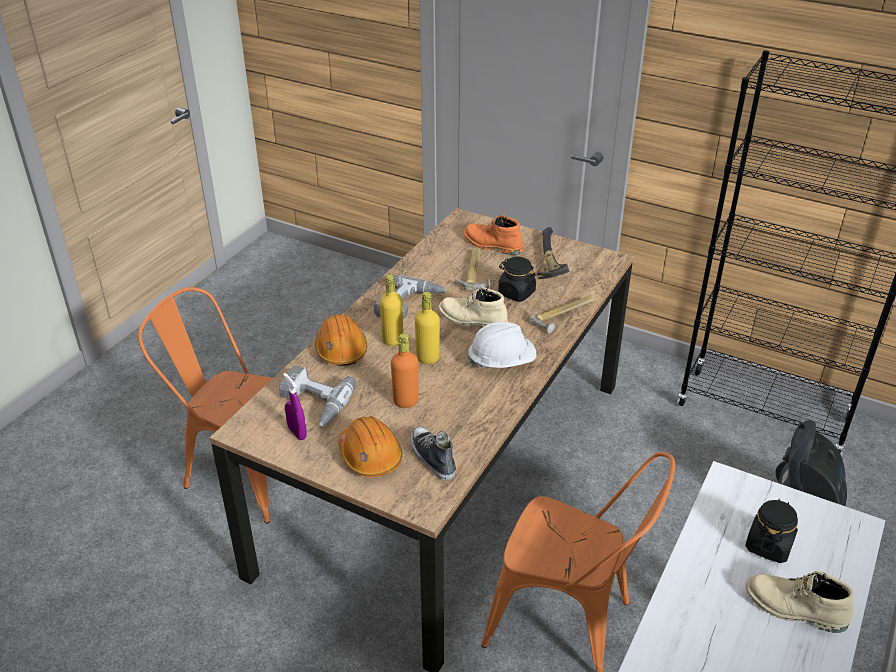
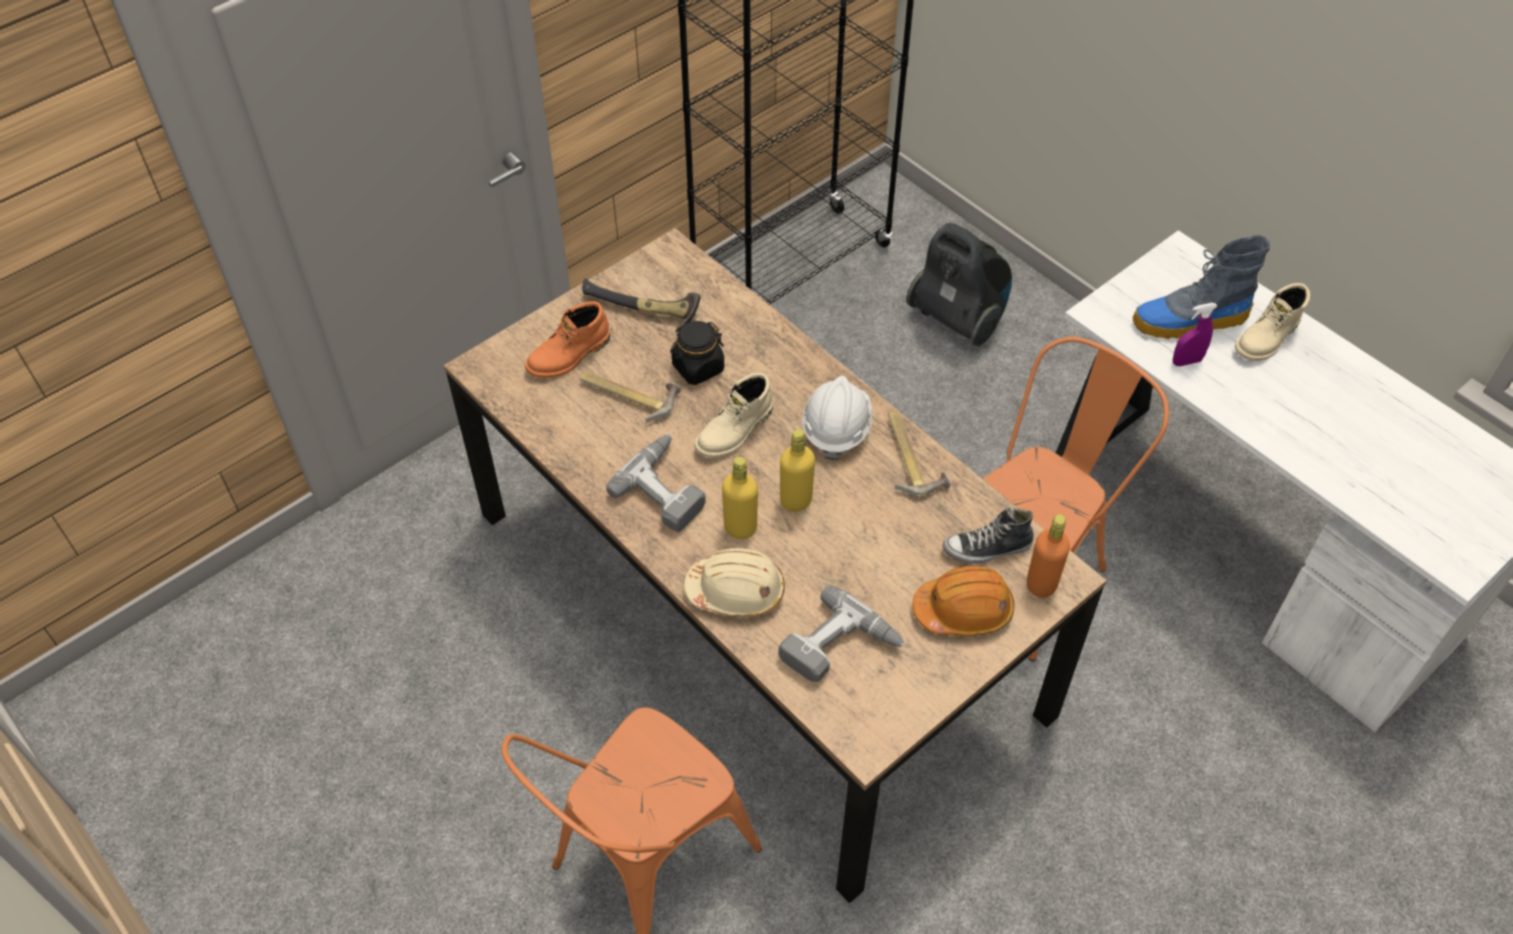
camera: 70 degrees left, 15 degrees up
purple spray bottle [283,373,307,440] -> purple spray bottle moved to [1173,303,1217,366]
orange hard hat [315,314,367,366] -> beige hard hat [684,548,785,617]
orange bottle [391,333,419,408] -> orange bottle moved to [1027,514,1070,597]
hammer [530,295,594,334] -> hammer moved to [888,411,950,498]
black jar [745,499,798,563] -> boot [1133,235,1270,339]

